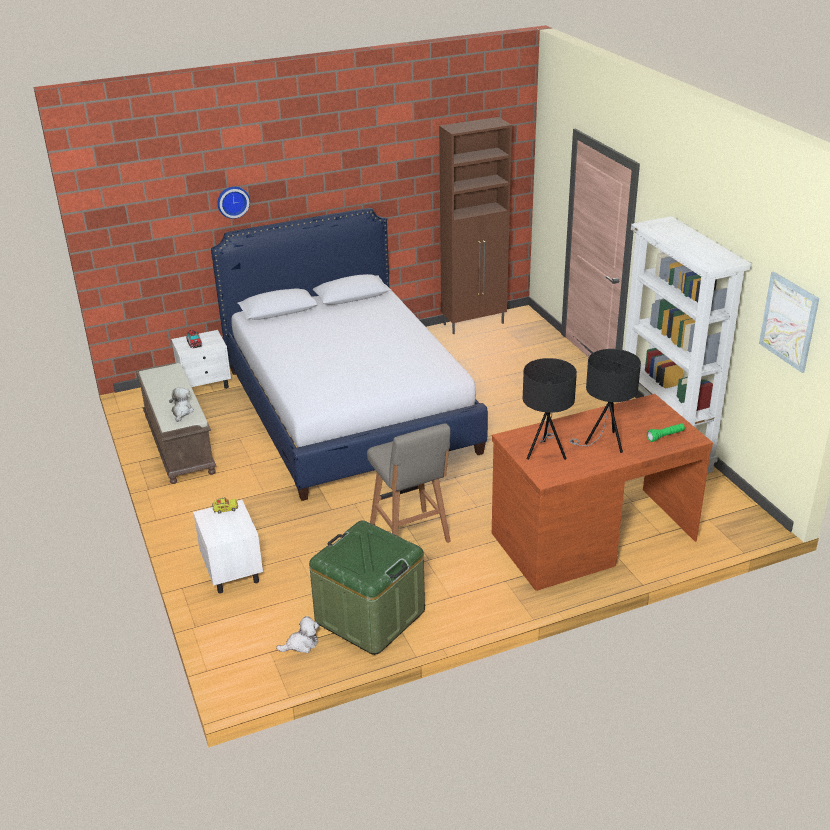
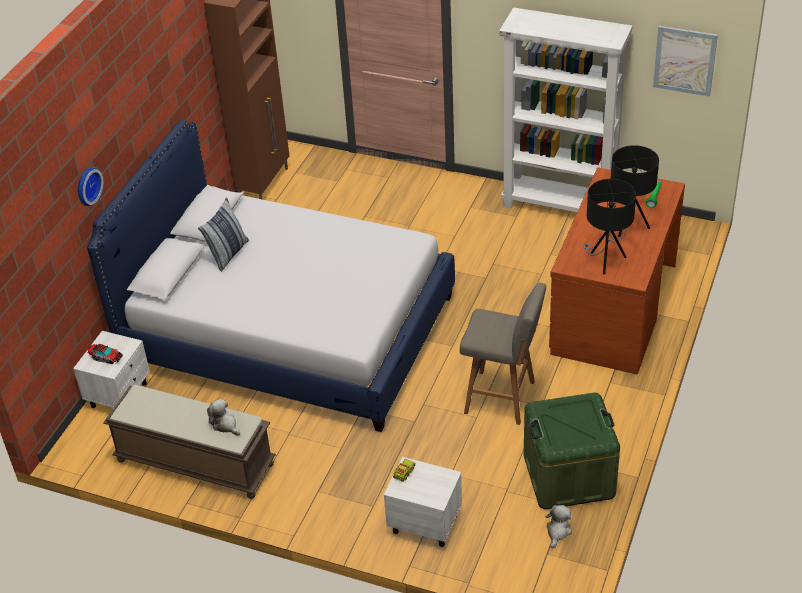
camera: 45 degrees left, 10 degrees up
none -> pillow [198,197,249,272]

